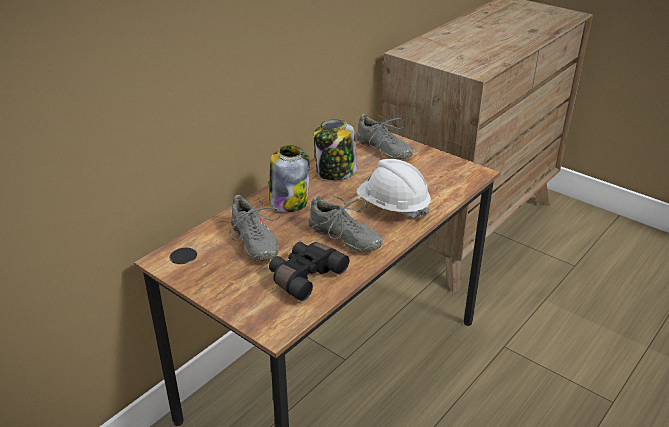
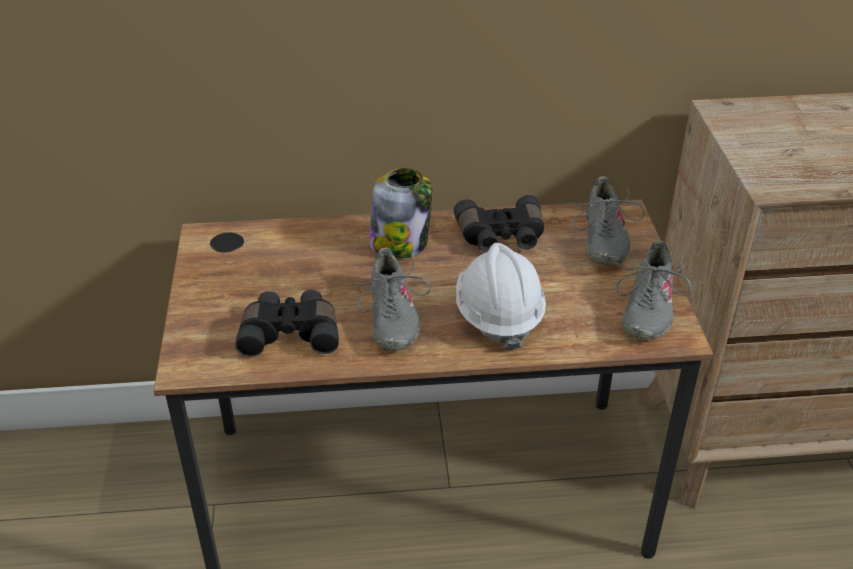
camera: 45 degrees right, 5 degrees up
grey shoe [218,195,281,261] -> grey shoe moved to [615,241,692,340]
jar [314,119,357,180] -> black binoculars [454,195,544,253]

